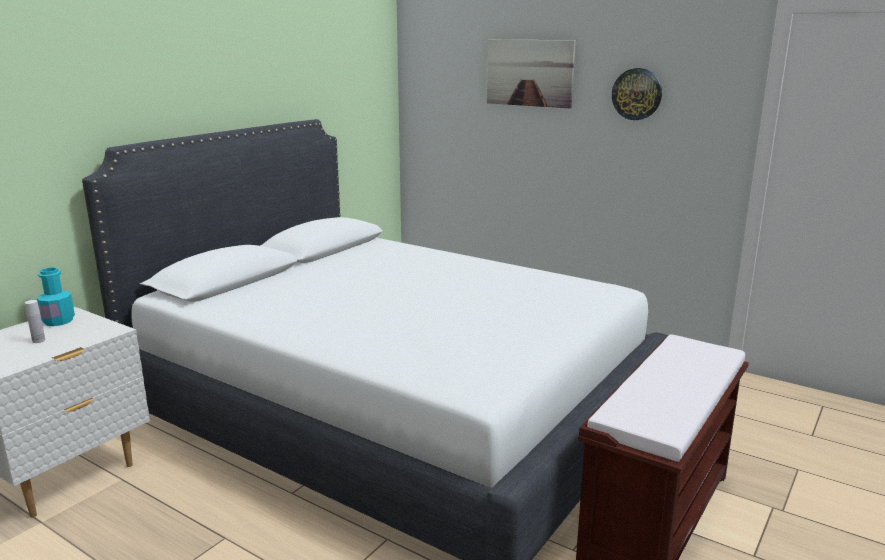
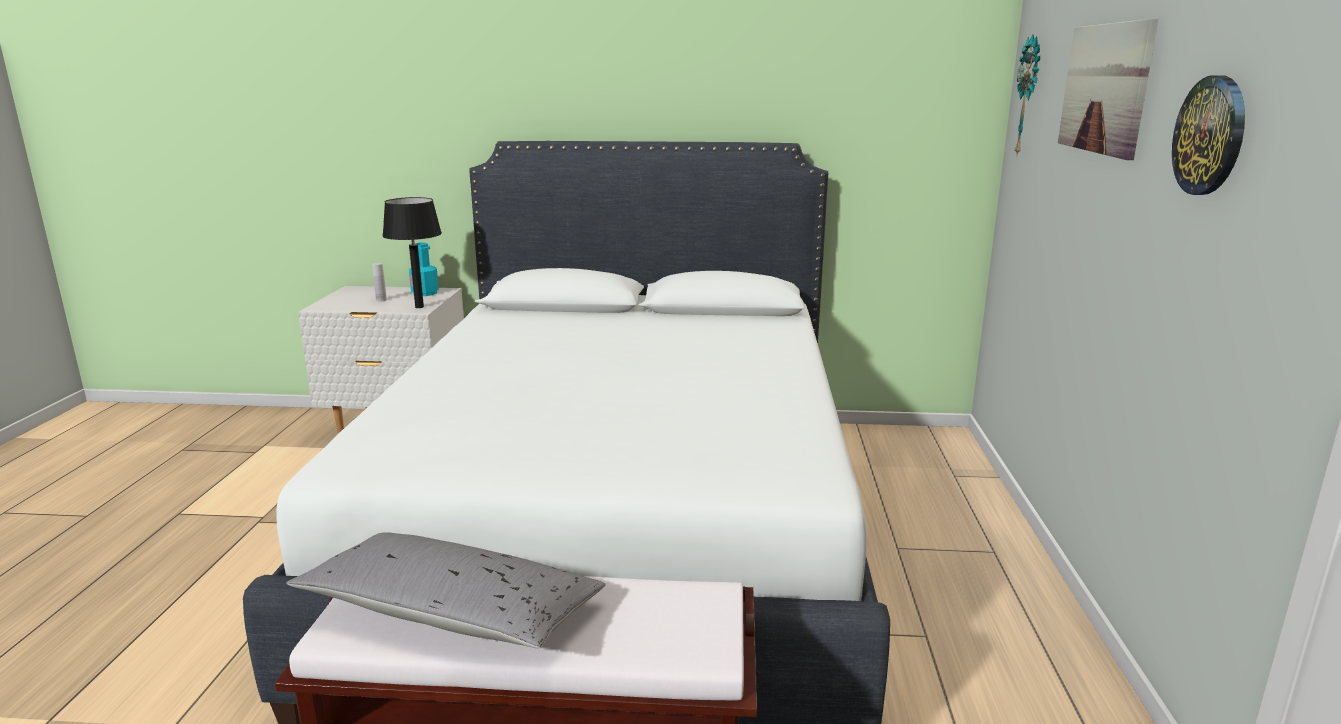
camera: 60 degrees right, 0 degrees up
none -> grey pillow [286,532,606,648]
none -> black table lamp [382,197,442,308]
none -> wall clock [1014,34,1040,155]

